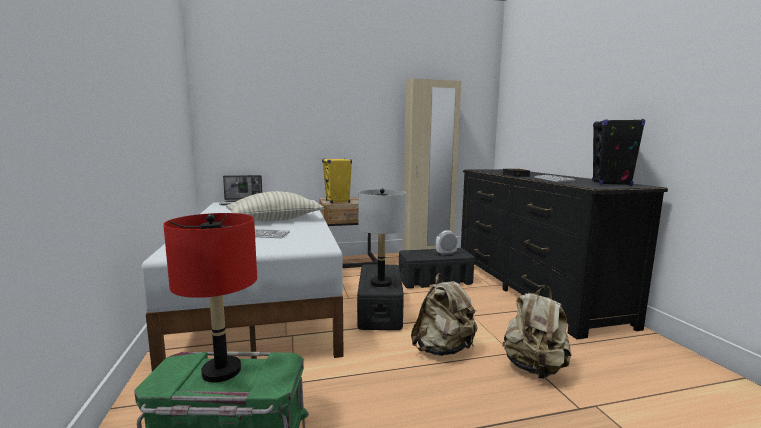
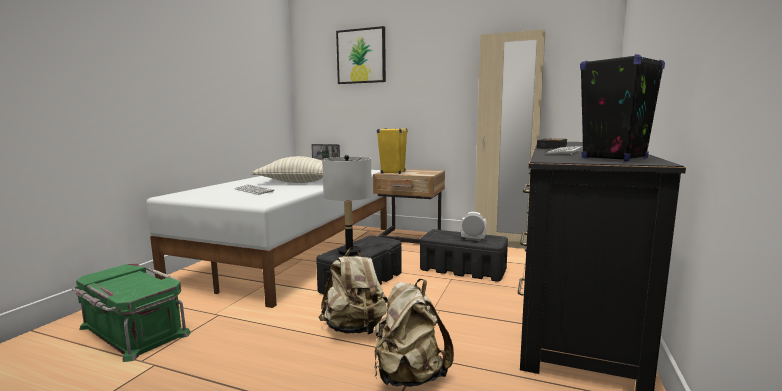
camera: 35 degrees right, 0 degrees up
red table lamp [163,213,257,383] -> none
none -> picture [336,26,386,84]

